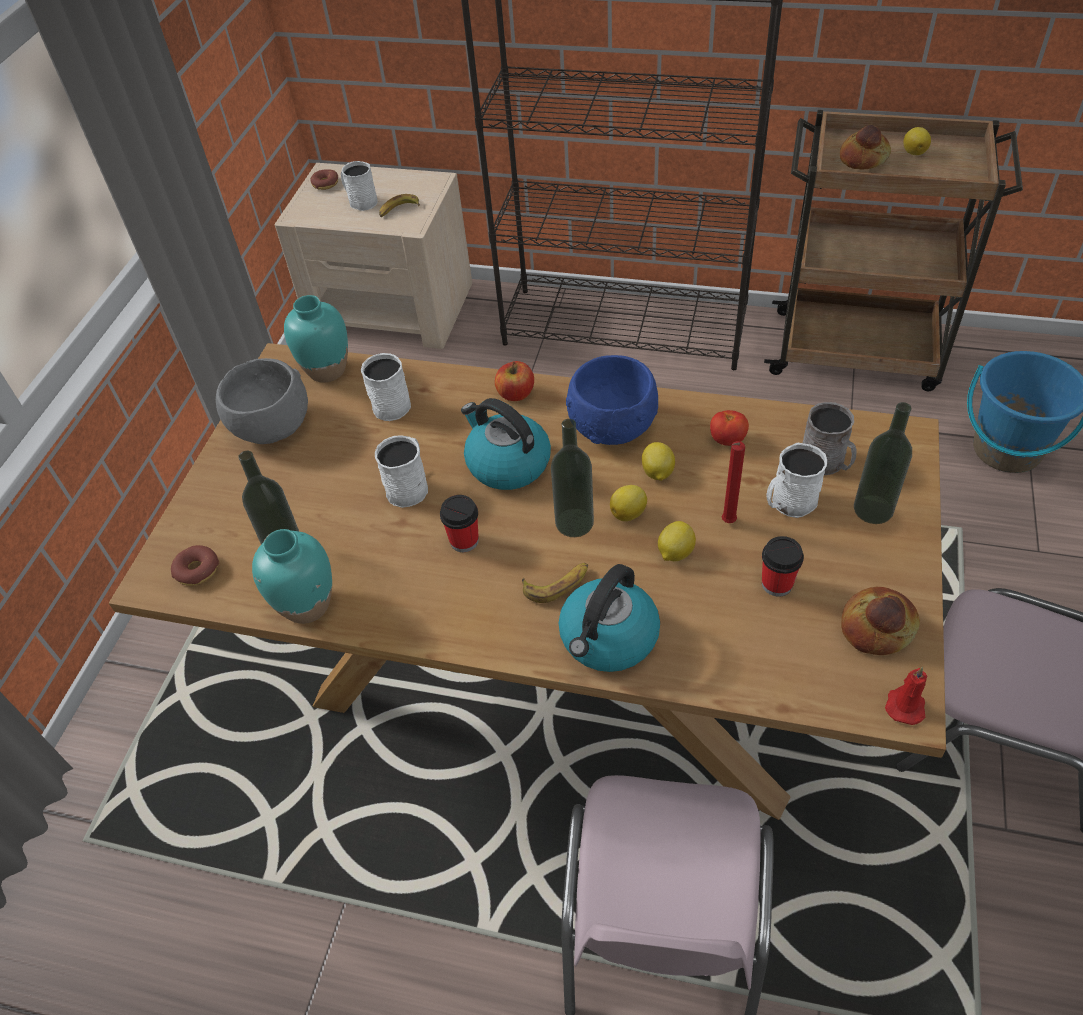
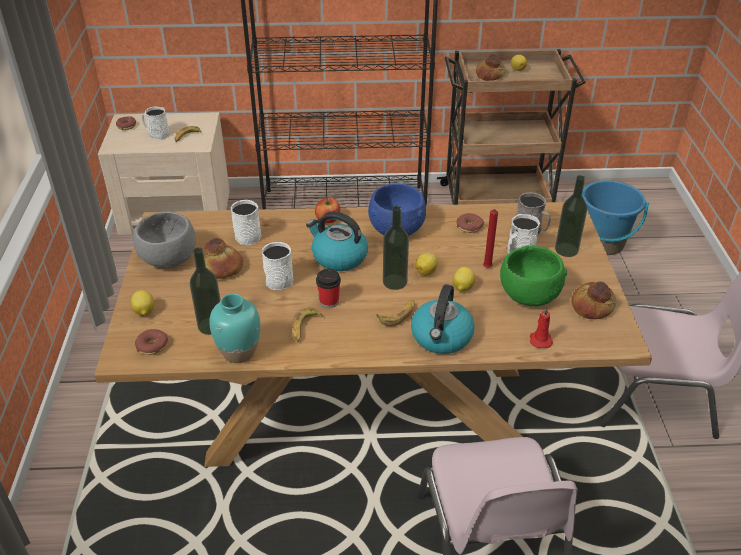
camera: 20 degrees left, 10 degrees down
turquoise vase [284,295,348,383] -> none
lemon [642,442,675,481] -> lemon moved to [131,290,155,316]
tomato [710,410,749,446] -> donut [457,213,484,233]
cup [762,536,804,597] -> green bowl [500,245,567,307]
red candle [885,667,927,725] -> red candle moved to [530,307,553,348]
none -> bread [204,238,243,279]
none -> banana [291,307,323,342]

